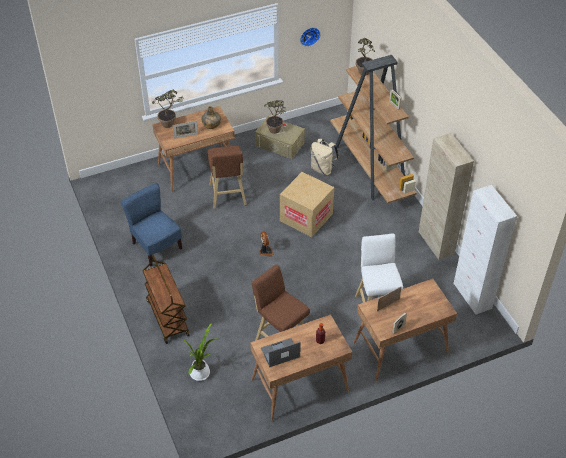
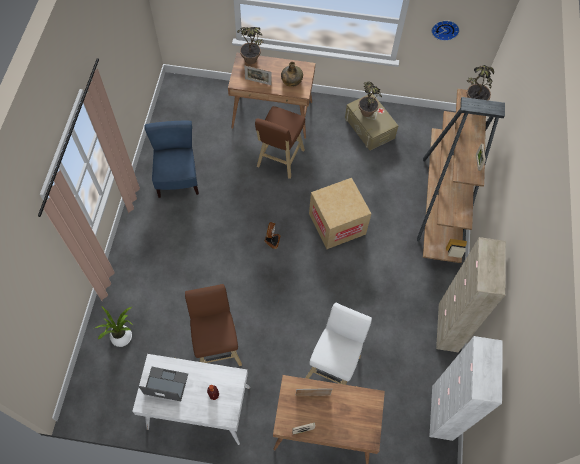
camera: 30 degrees right, 15 degrees up
brown cart [142,254,190,344] -> none
brown desk [250,314,352,421] -> white desk [132,354,250,445]
beige backpack [311,139,339,175] -> none

